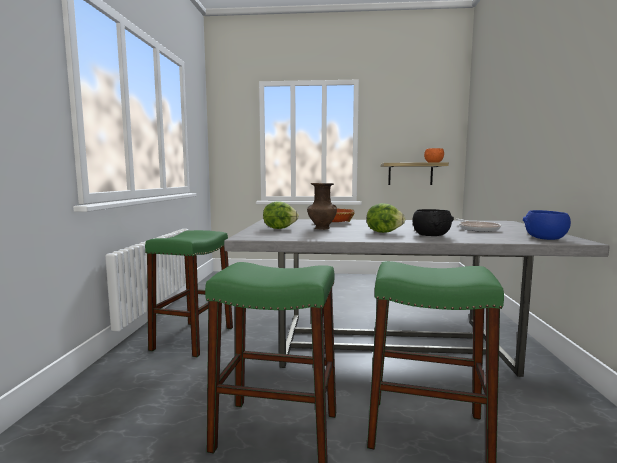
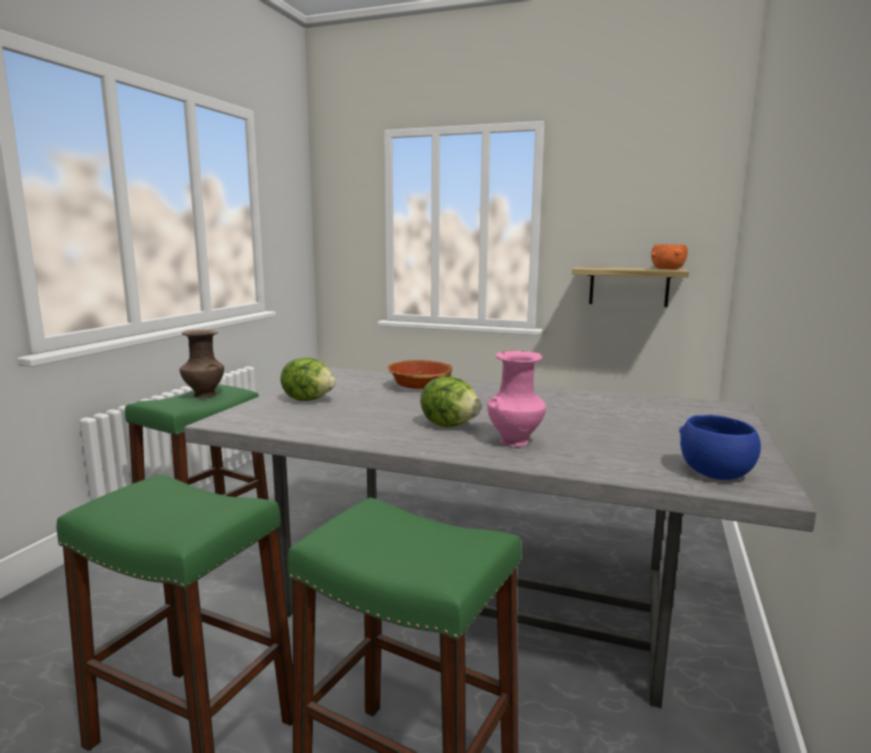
camera: 15 degrees right, 5 degrees up
brown vase [307,183,337,230] -> brown vase moved to [180,330,224,398]
black bowl [412,209,454,236] -> pink vase [487,350,546,446]
frying pan [456,219,501,232] -> none

